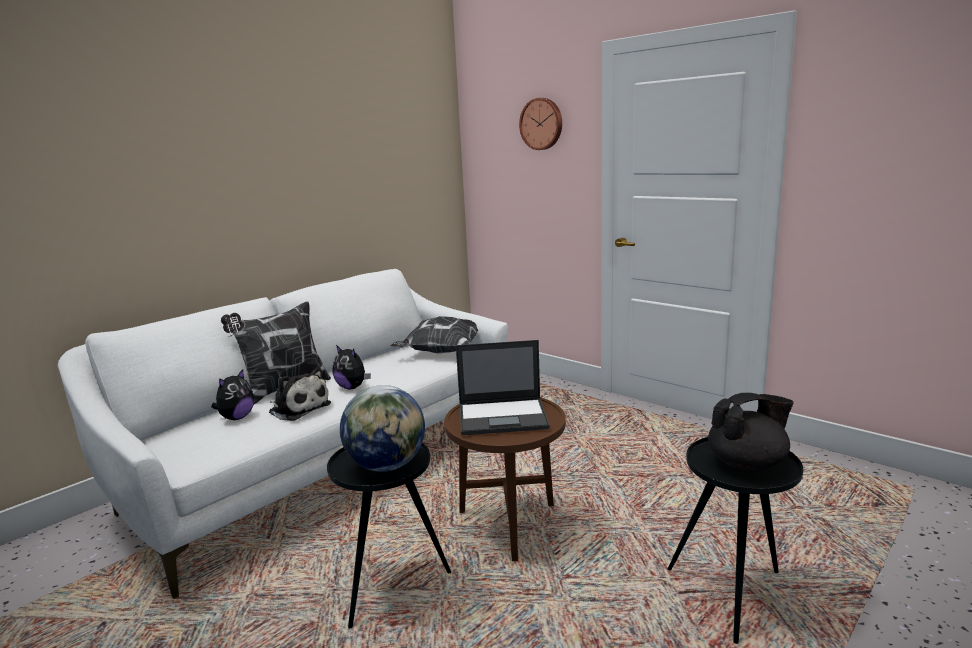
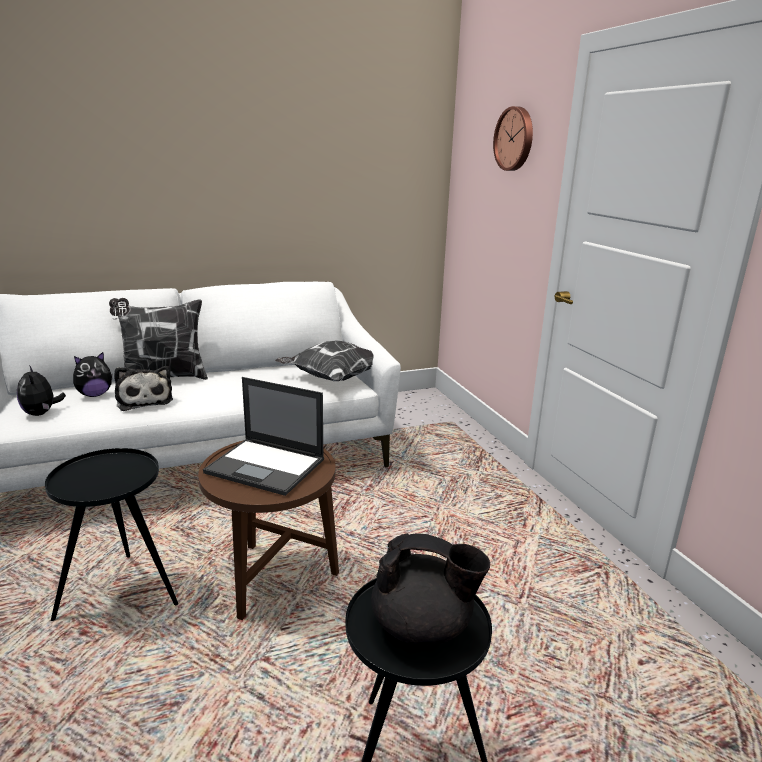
camera: 25 degrees right, 5 degrees up
plush toy [333,345,371,389] -> plush toy moved to [17,365,66,416]
globe [340,385,425,472] -> none

